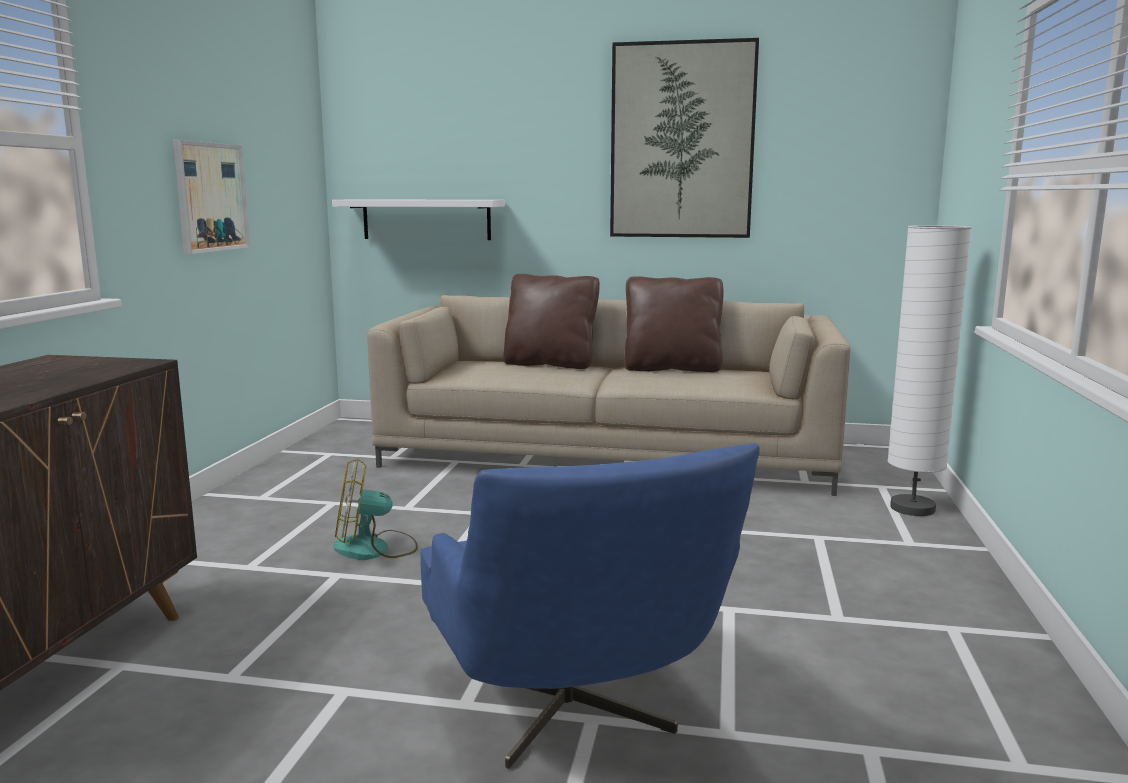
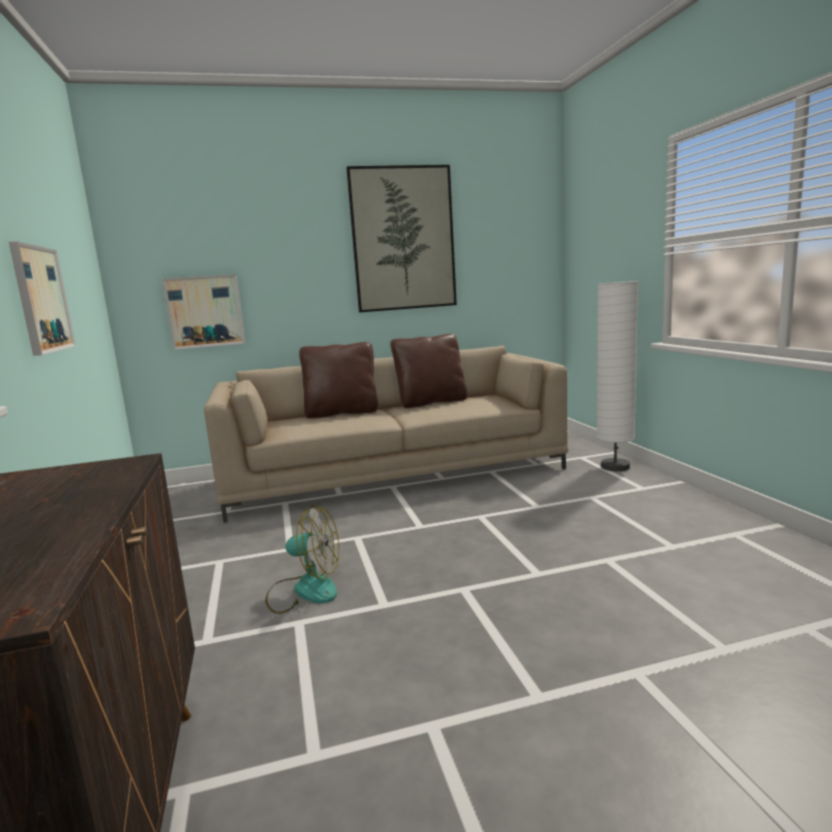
camera: 25 degrees left, 0 degrees up
white shelf [332,200,505,240] -> picture [162,274,245,350]
fan [333,458,418,560] -> fan turned 135 degrees counterclockwise [265,505,339,614]
blue armchair [420,443,760,769] -> none

